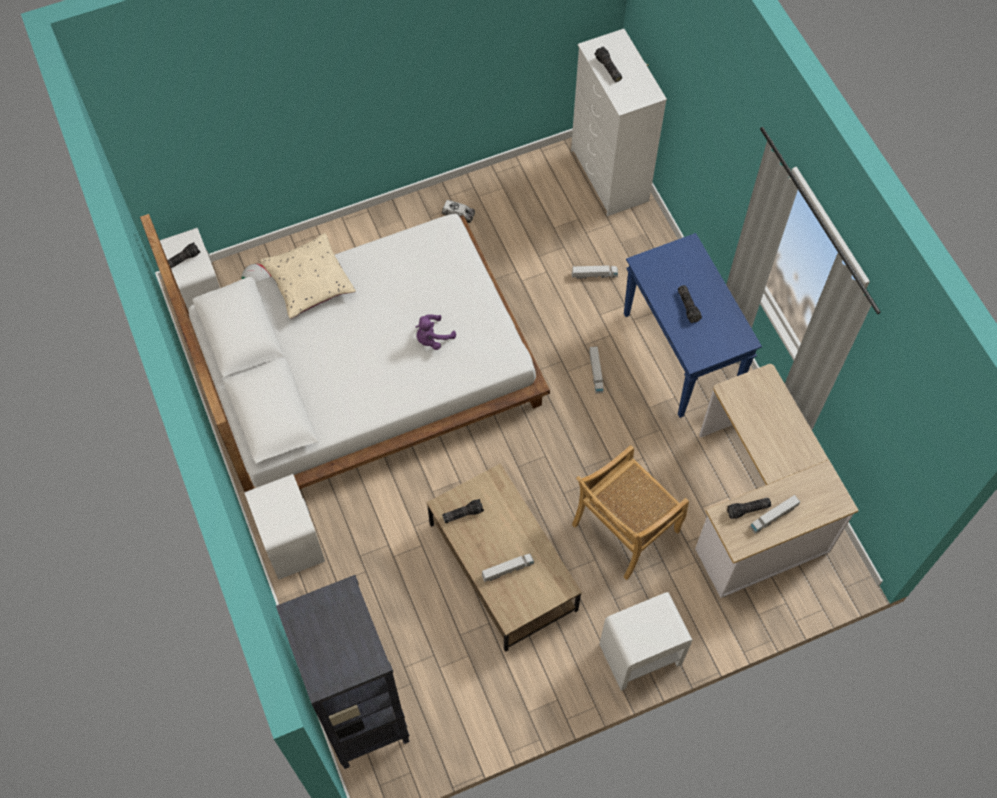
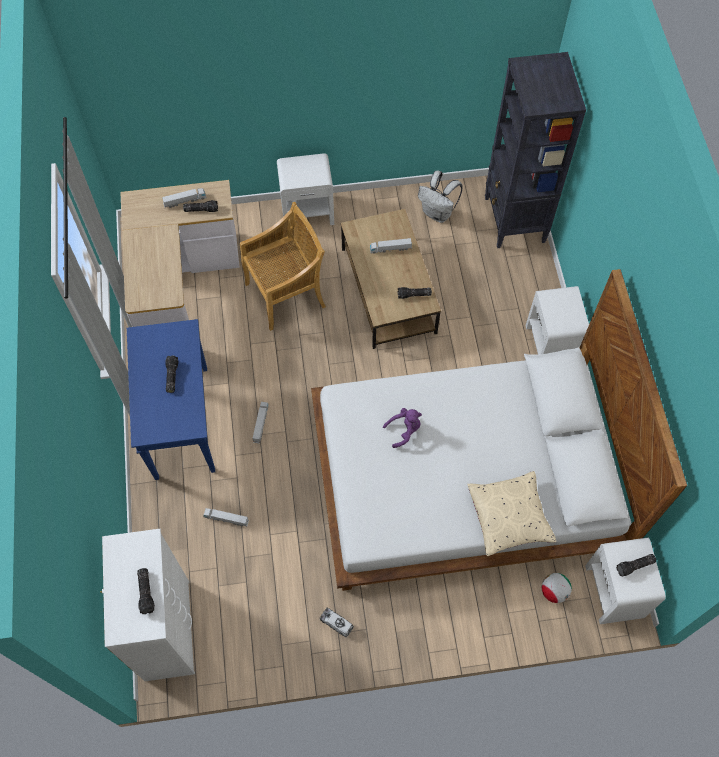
camera: 165 degrees left, 0 degrees up
none -> white backpack [418,171,463,223]

